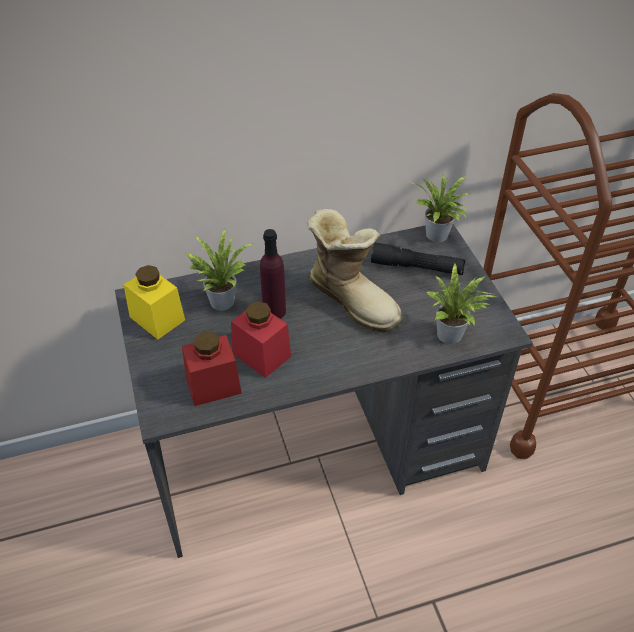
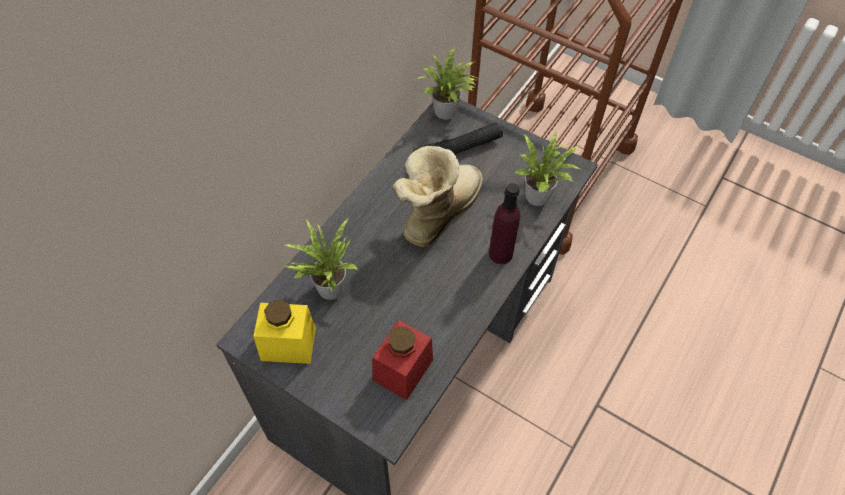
camera: 40 degrees left, 10 degrees up
red jar [231,301,291,378] -> none
purple bottle [260,229,286,319] -> purple bottle moved to [489,183,520,264]
boot [307,209,402,332] -> boot turned 60 degrees counterclockwise [393,146,483,247]

